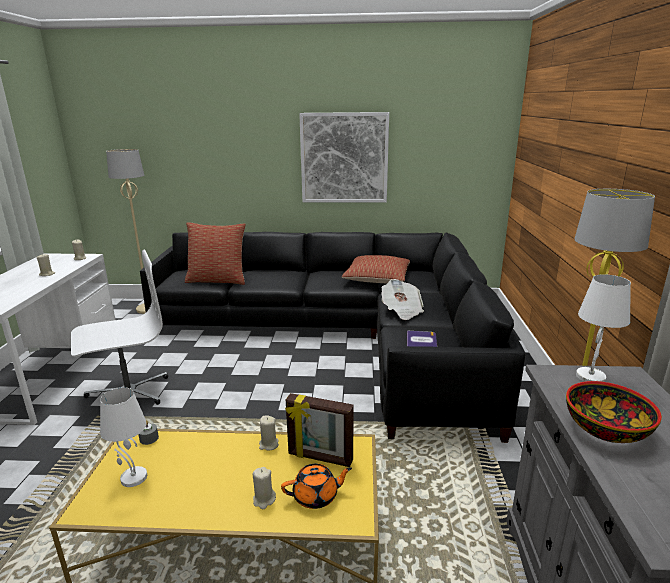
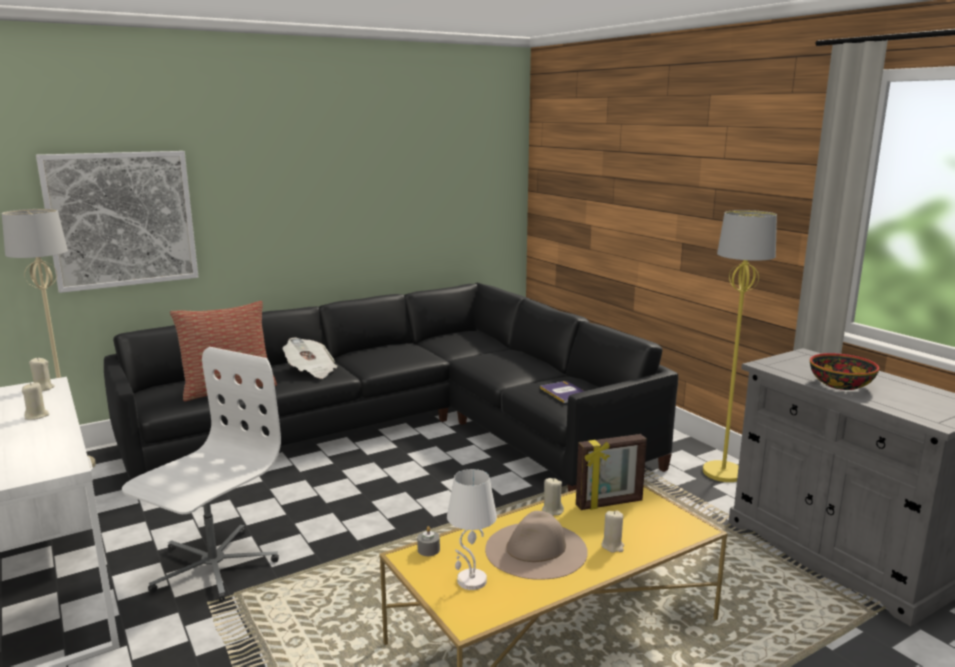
camera: 35 degrees left, 5 degrees down
orange teapot [281,464,352,509] -> none
picture [299,112,389,202] -> picture moved to [36,151,198,293]
pillow [342,255,410,283] -> none
newspaper [381,279,424,320] -> newspaper moved to [283,338,338,379]
white table lamp [576,274,631,382] -> none
none -> beige hat [485,511,588,580]

